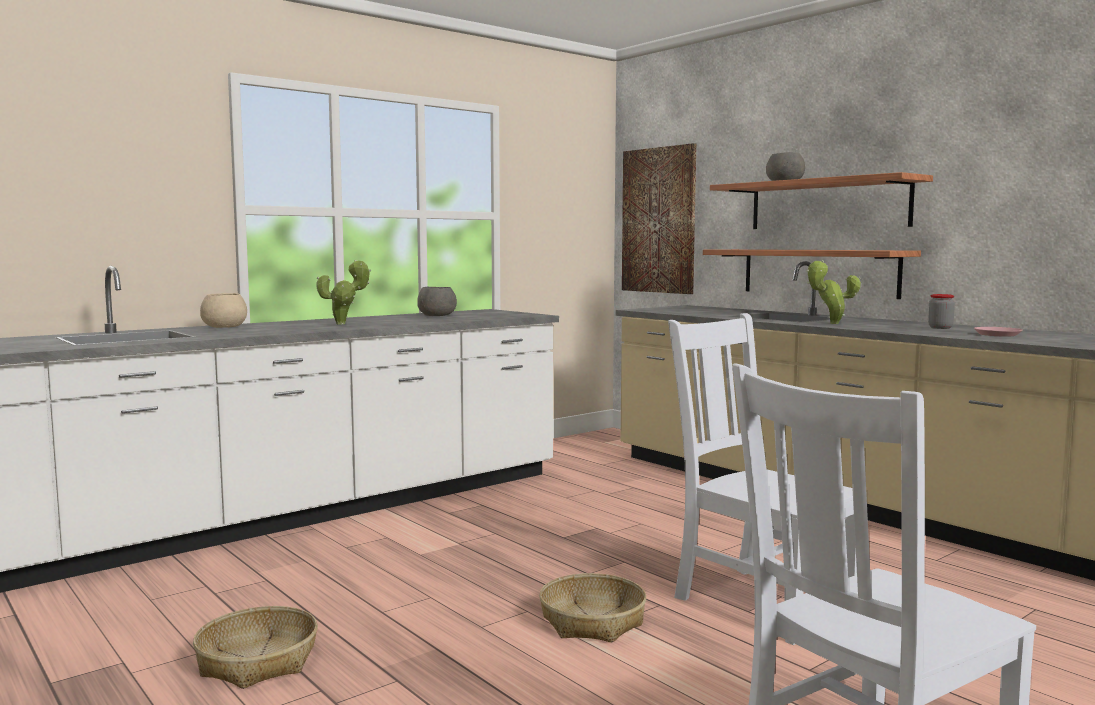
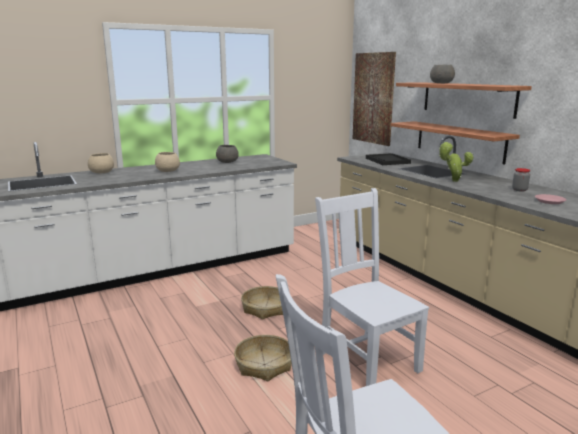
camera: 10 degrees right, 10 degrees up
basket [193,606,318,689] -> basket moved to [241,286,283,319]
potted plant [316,260,371,324] -> beige bowl [155,152,180,172]
none -> black tray [366,153,411,165]

